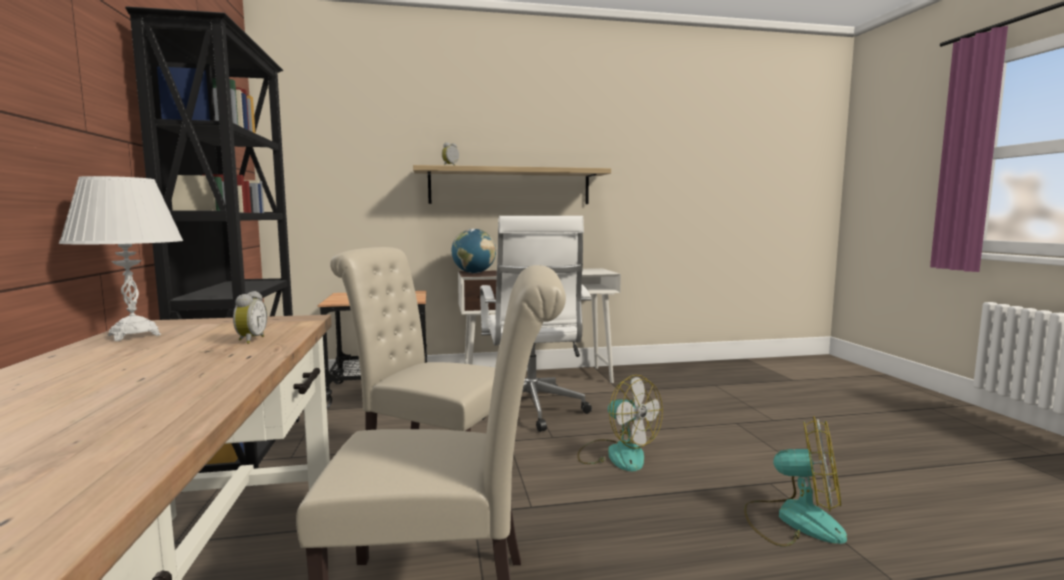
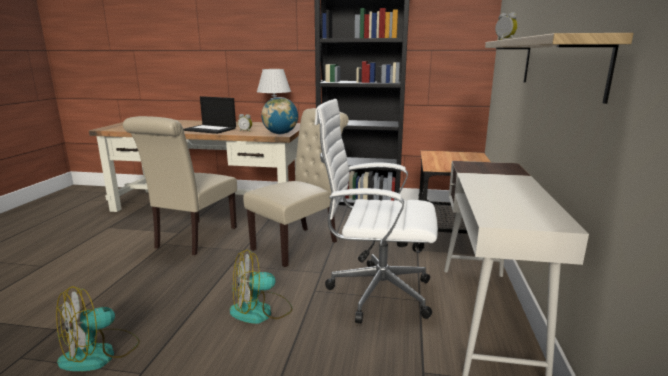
camera: 110 degrees right, 10 degrees up
globe [452,229,496,273] -> globe moved to [261,97,298,134]
none -> laptop [183,96,236,134]

